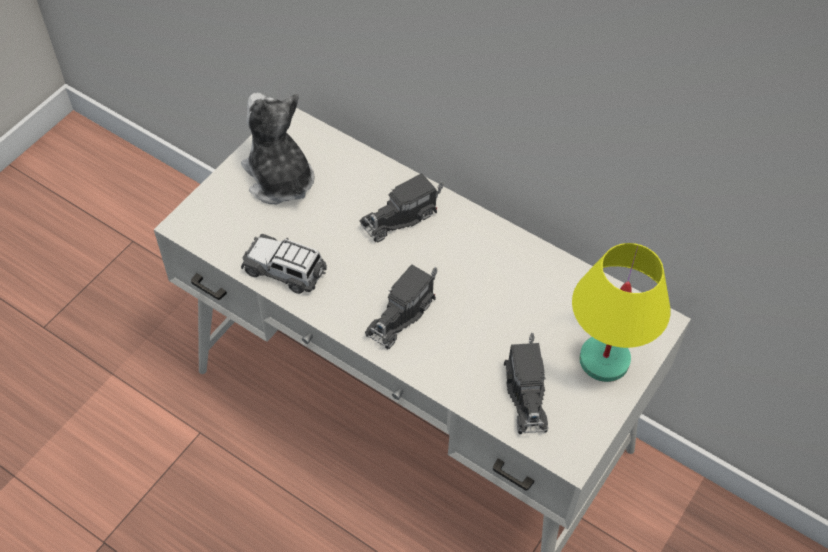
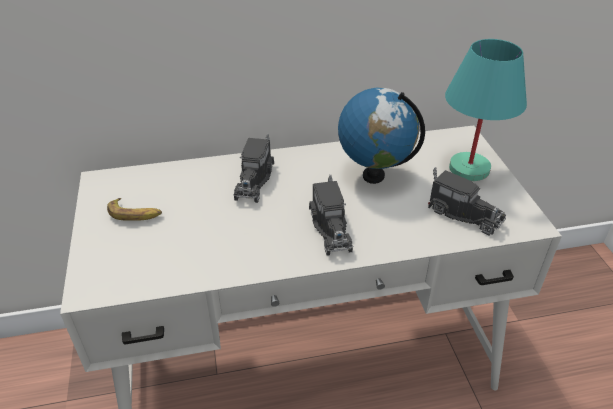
camera: 45 degrees left, 15 degrees down
plush toy [241,93,315,205] -> banana [107,198,162,221]
toy car [241,234,327,294] -> none
yellow table lamp [572,243,670,382] -> turquoise table lamp [445,39,527,181]
none -> globe [338,87,425,184]

